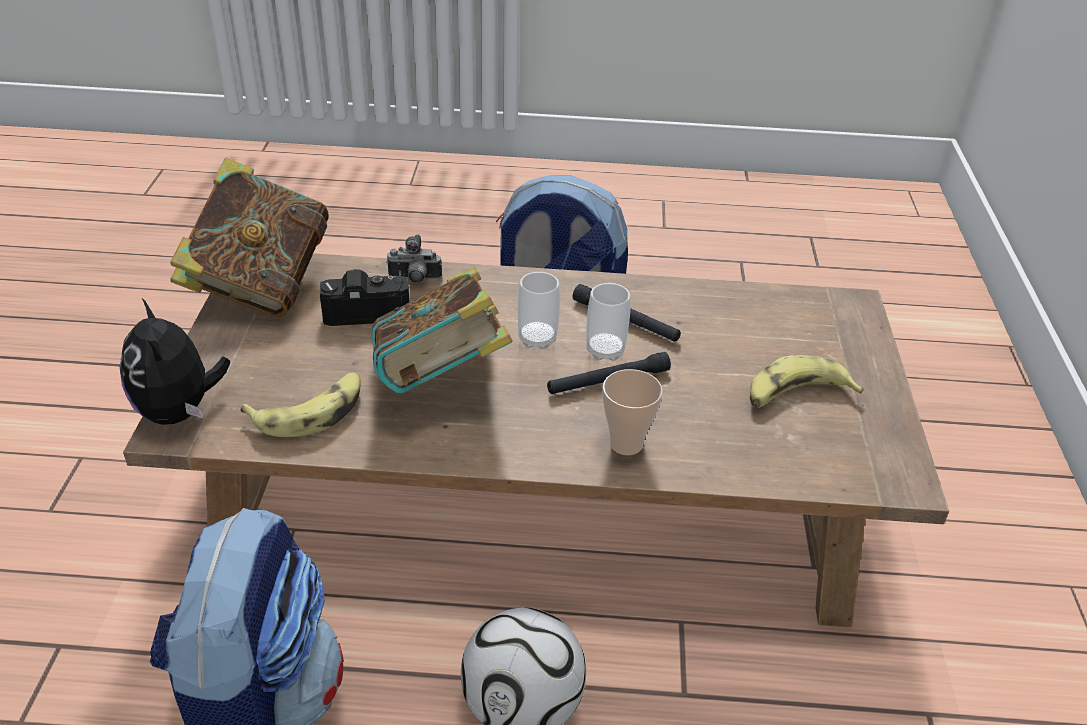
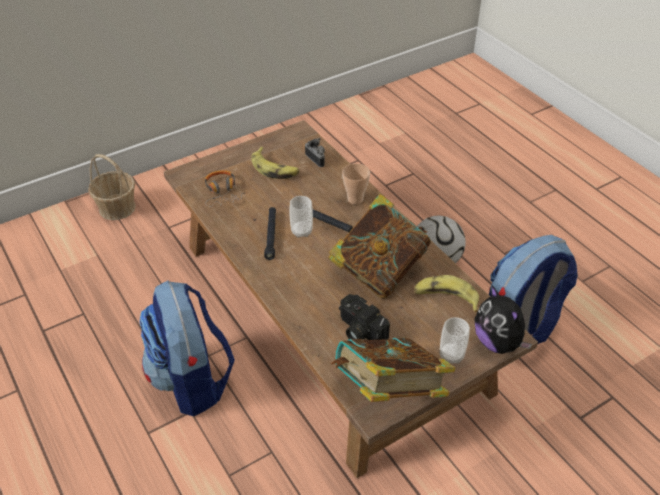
camera: 125 degrees left, 5 degrees up
plush toy [119,297,230,425] -> plush toy turned 120 degrees clockwise [475,285,532,354]
camera [386,235,442,283] -> camera moved to [305,138,325,167]
cup [518,272,560,349] -> cup moved to [440,317,470,364]
none -> basket [88,154,136,220]
none -> headphones [205,170,248,207]

